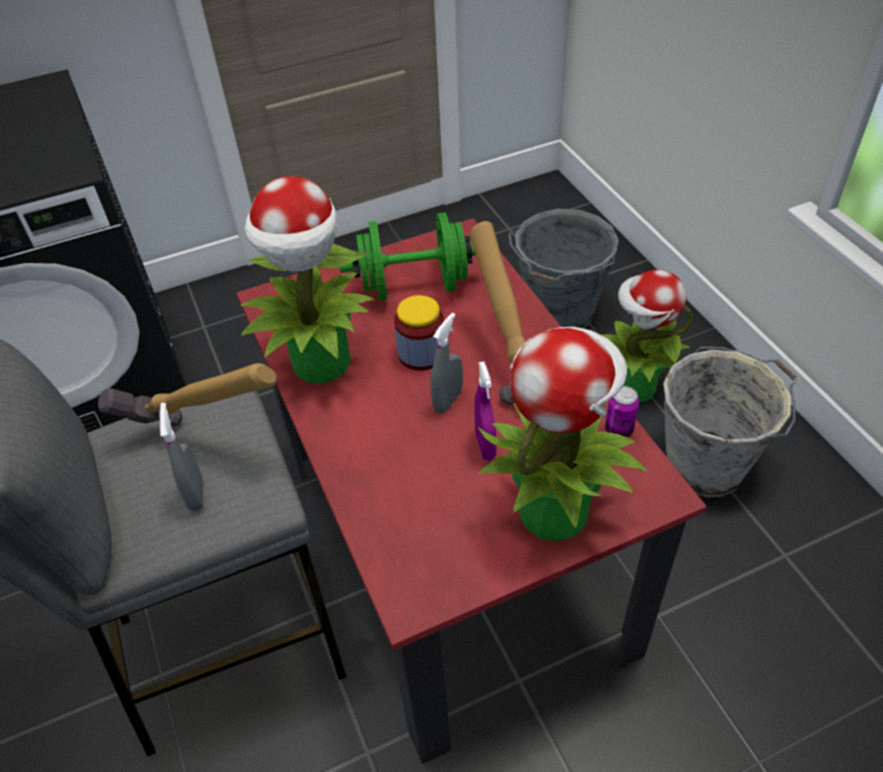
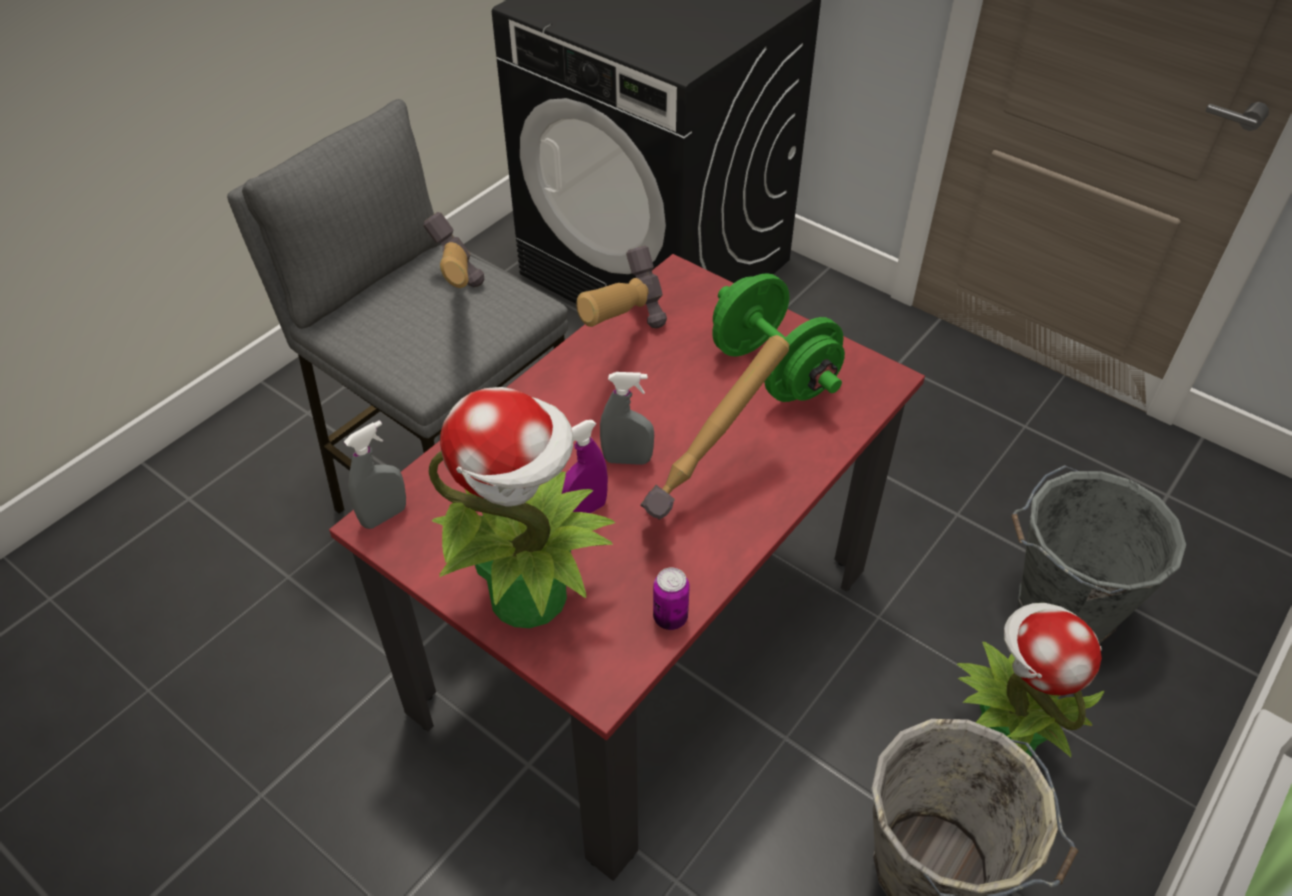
camera: 60 degrees right, 0 degrees up
grey spray bottle [159,402,203,511] -> grey spray bottle moved to [344,420,406,529]
potted plant [240,176,375,384] -> hammer [576,245,667,329]
jar [394,295,444,371] -> none

